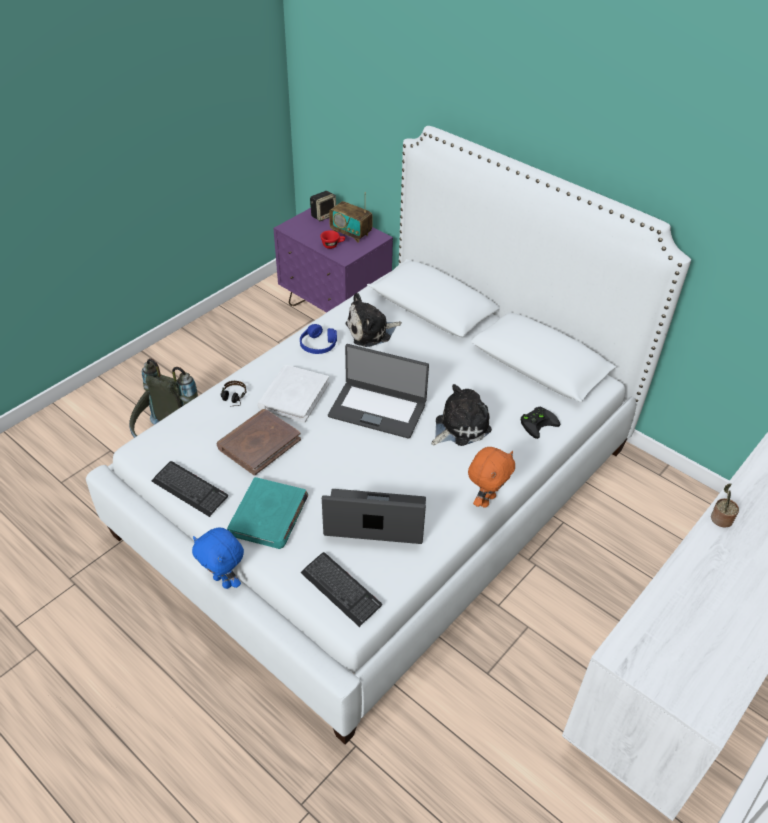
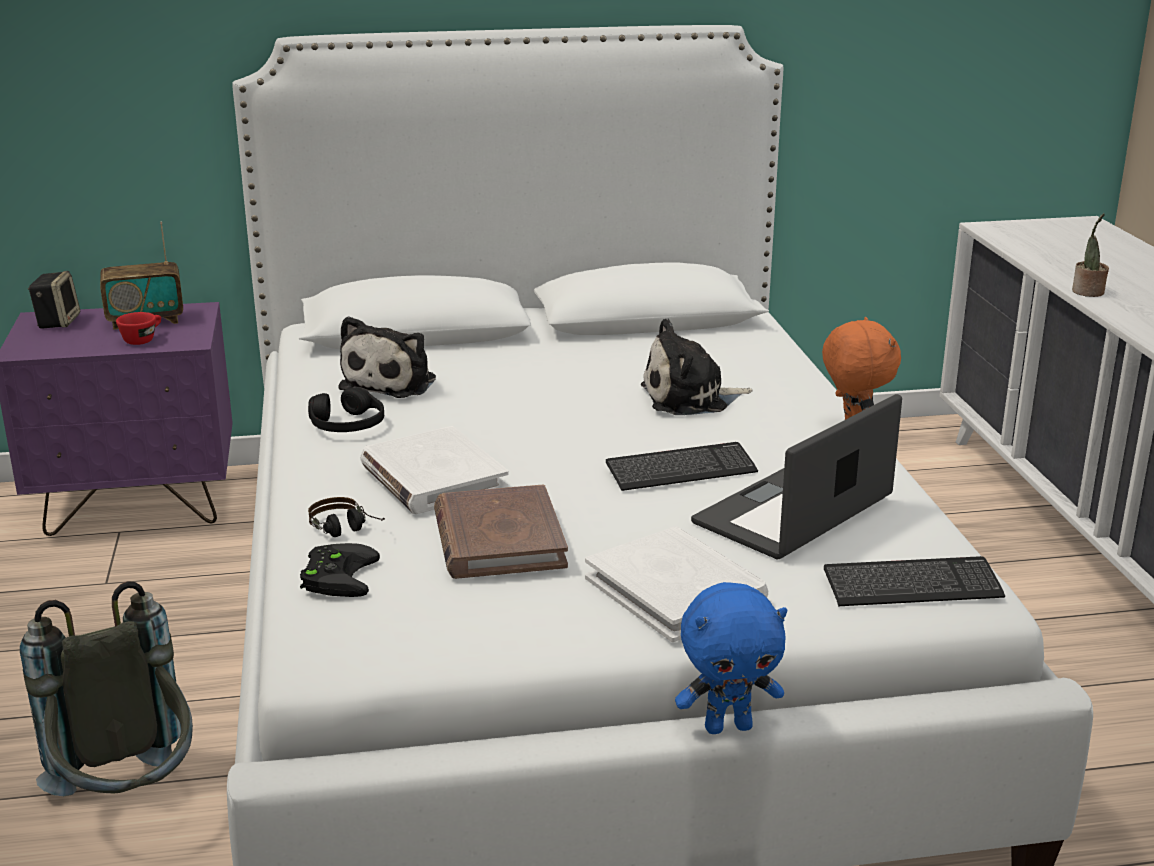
camera: 50 degrees left, 20 degrees down
keyboard [152,461,228,517] -> keyboard moved to [606,442,758,491]
turquoise book [227,477,308,549] -> white book [585,527,768,642]
blue headphones [300,324,337,354] -> black headphones [308,387,384,432]
laptop [328,344,429,439] -> none
plush toy [432,384,492,446] -> plush toy turned 105 degrees counterclockwise [641,318,752,415]
black game controller [520,407,560,439] -> black game controller moved to [300,543,380,597]

